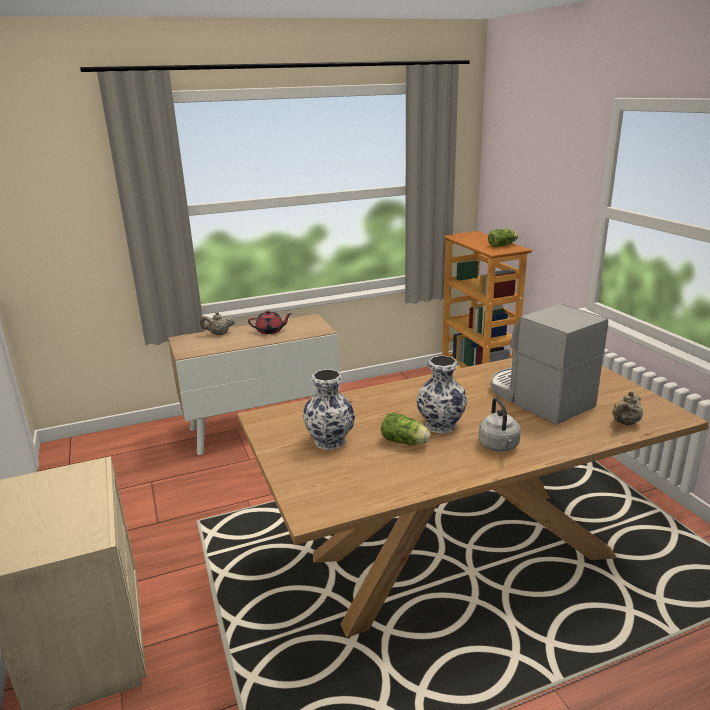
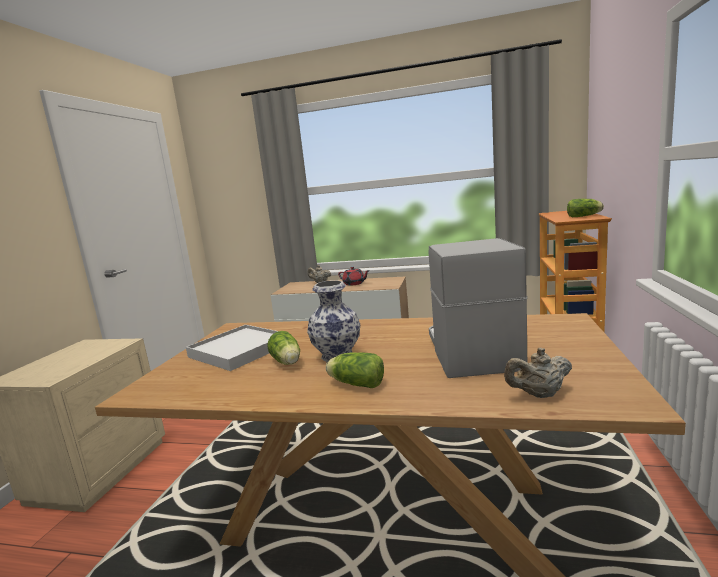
camera: 35 degrees right, 10 degrees down
vase [303,369,355,450] -> white tray [186,325,278,371]
grey kettle [478,397,521,452] -> lettuce [326,352,384,388]

